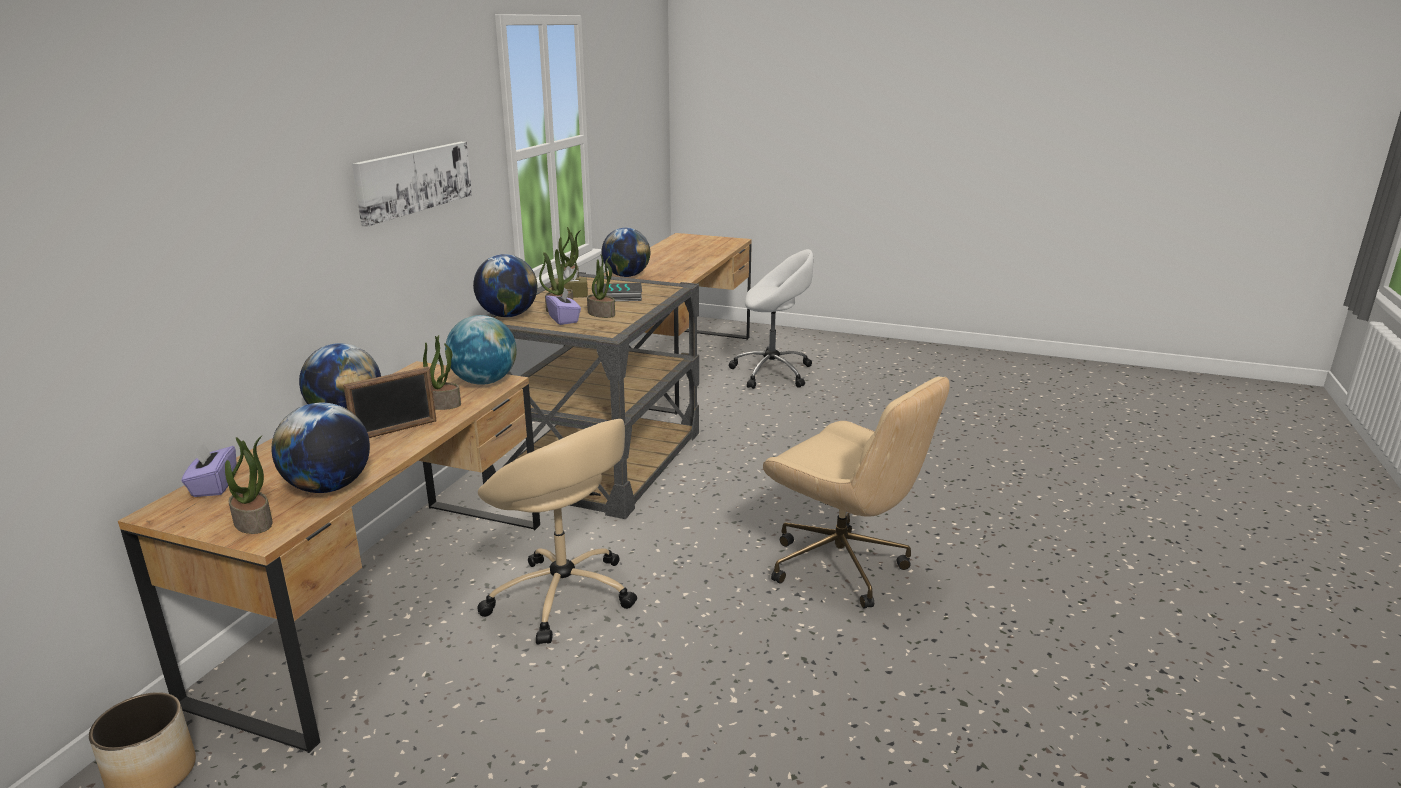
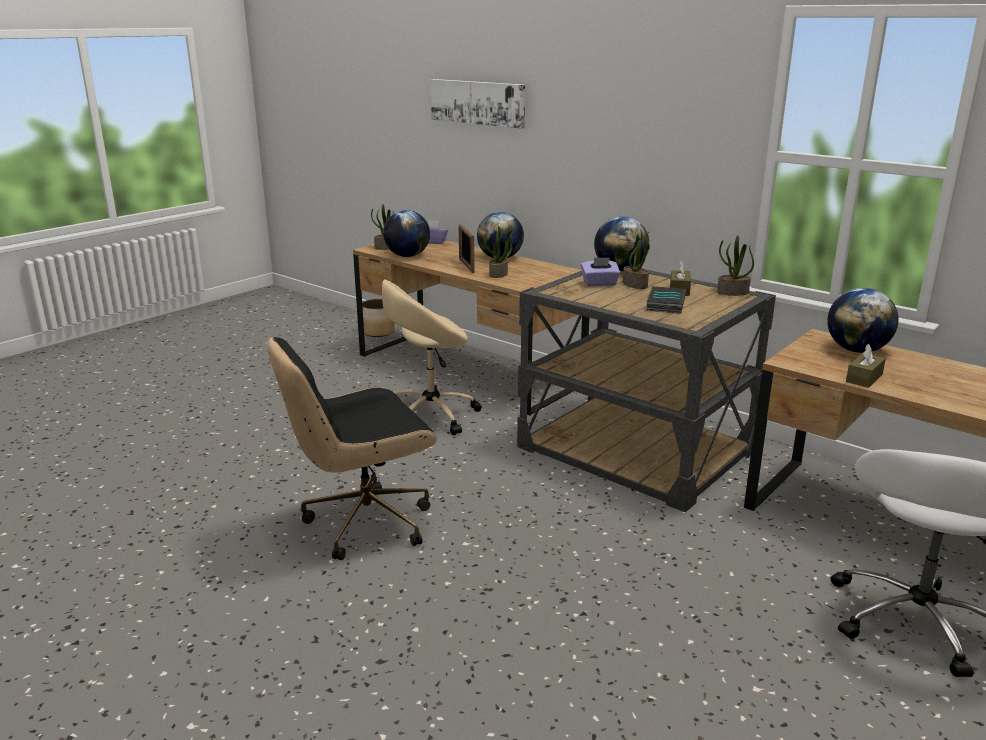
camera: 110 degrees right, 0 degrees up
picture [352,142,472,227] -> picture moved to [431,79,525,129]
globe [445,315,517,385] -> none
potted plant [587,254,615,318] -> none
beige office chair [763,377,950,608] -> black office chair [267,337,437,560]
none -> brown tissue box [846,344,886,388]

